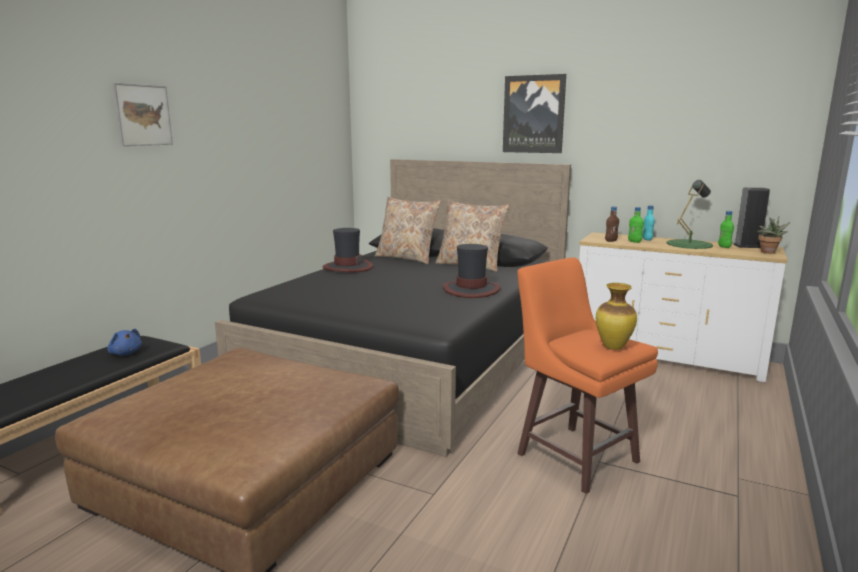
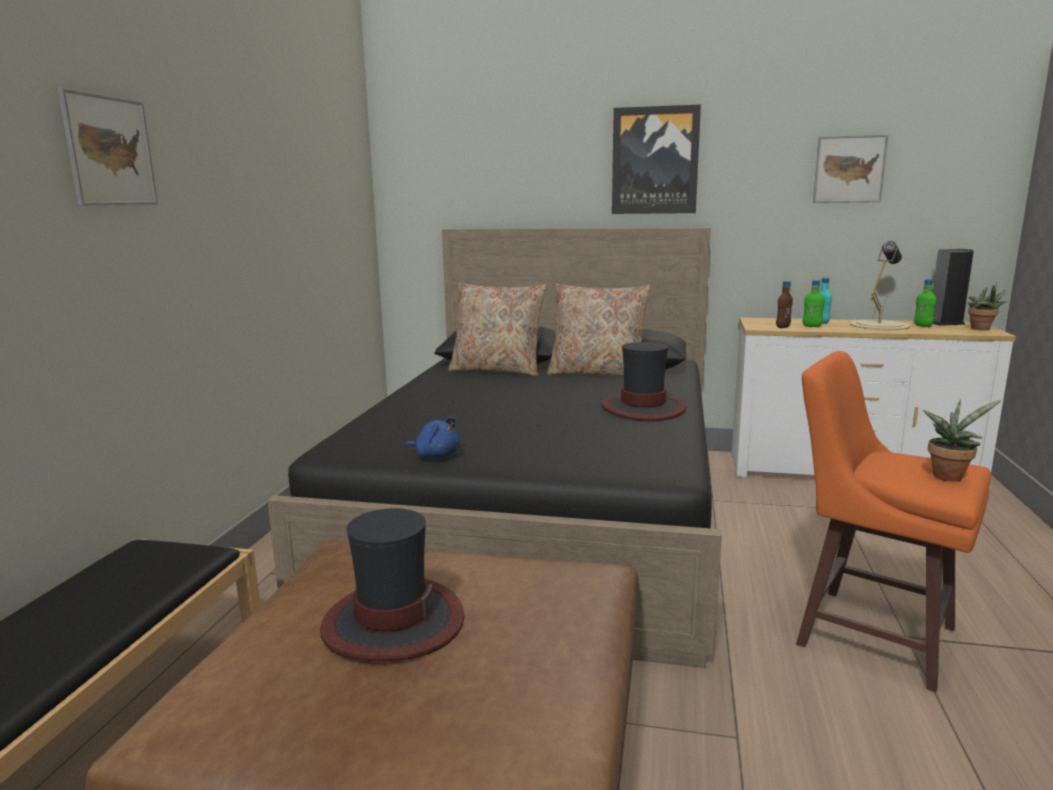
camera: 15 degrees left, 0 degrees up
blue plush toy [107,329,142,355] -> blue plush toy moved to [404,416,460,458]
hat [323,228,373,272] -> hat moved to [320,508,464,661]
vase [596,283,637,350] -> potted plant [923,399,1001,482]
green table lamp [666,180,713,249] -> beige table lamp [850,241,910,330]
none -> picture [813,135,888,203]

